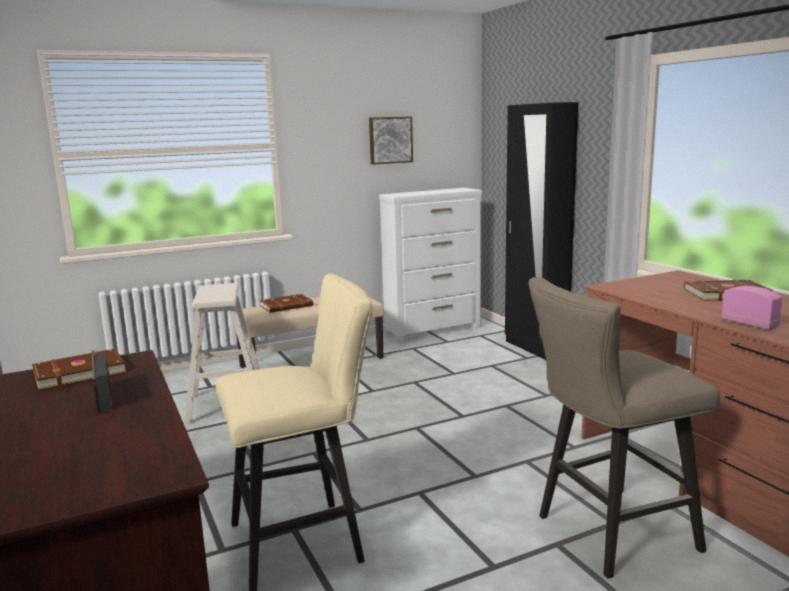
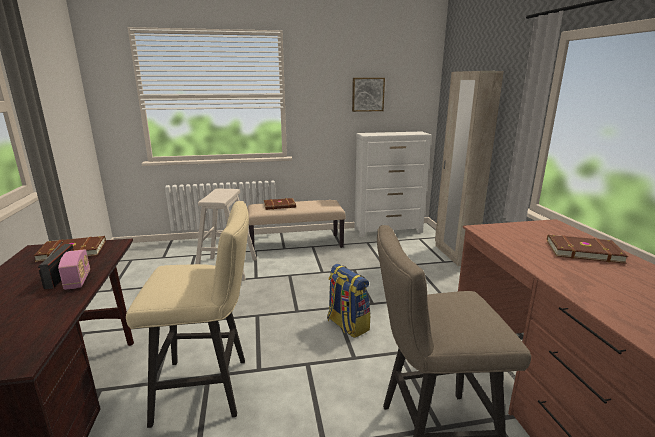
camera: 15 degrees right, 5 degrees up
black wardrobe [505,102,578,360] -> beige wardrobe [435,71,504,266]
radio [722,286,782,329] -> radio moved to [58,249,90,290]
none -> backpack [327,264,370,338]

